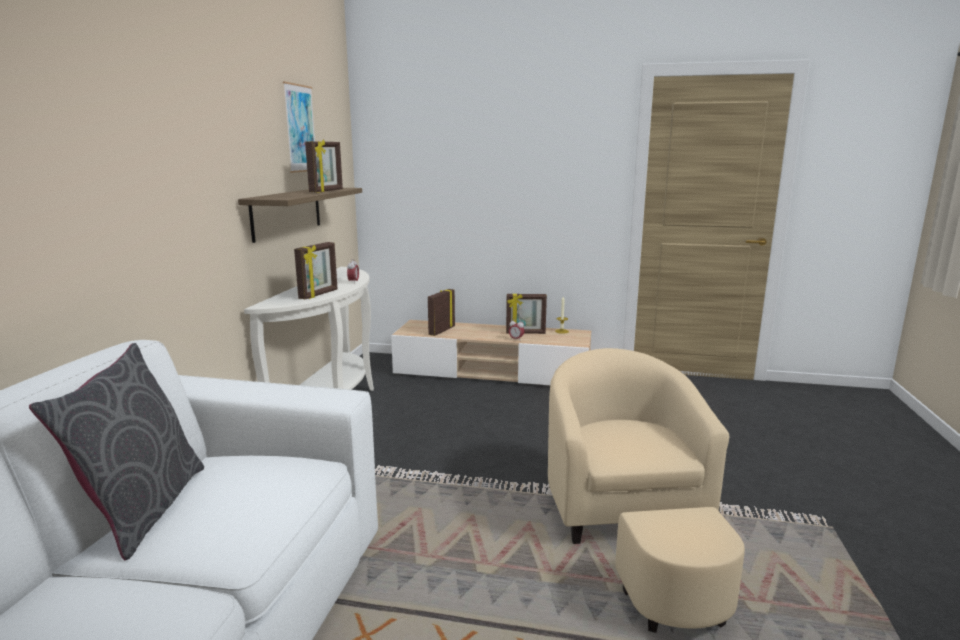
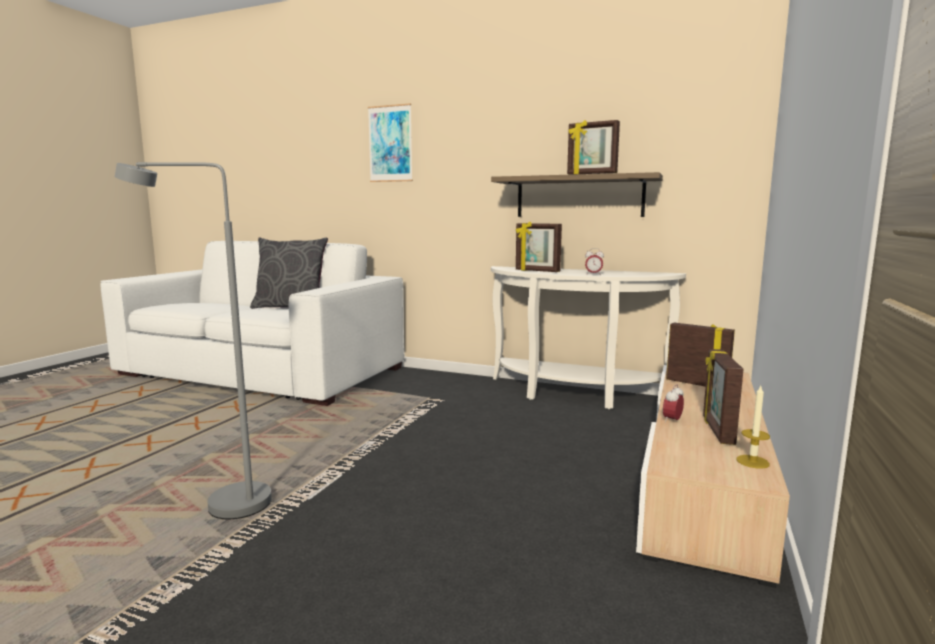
camera: 100 degrees right, 5 degrees down
picture [283,82,315,173] -> picture moved to [368,103,413,182]
beige armchair [548,348,745,633] -> grey floor lamp [115,162,272,519]

